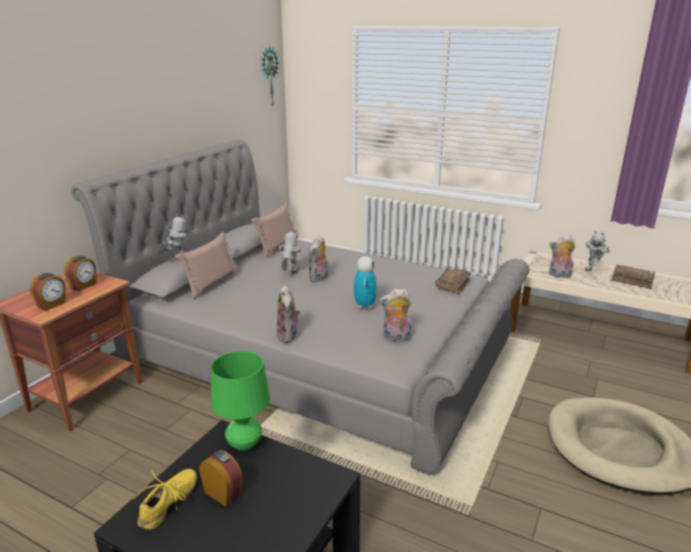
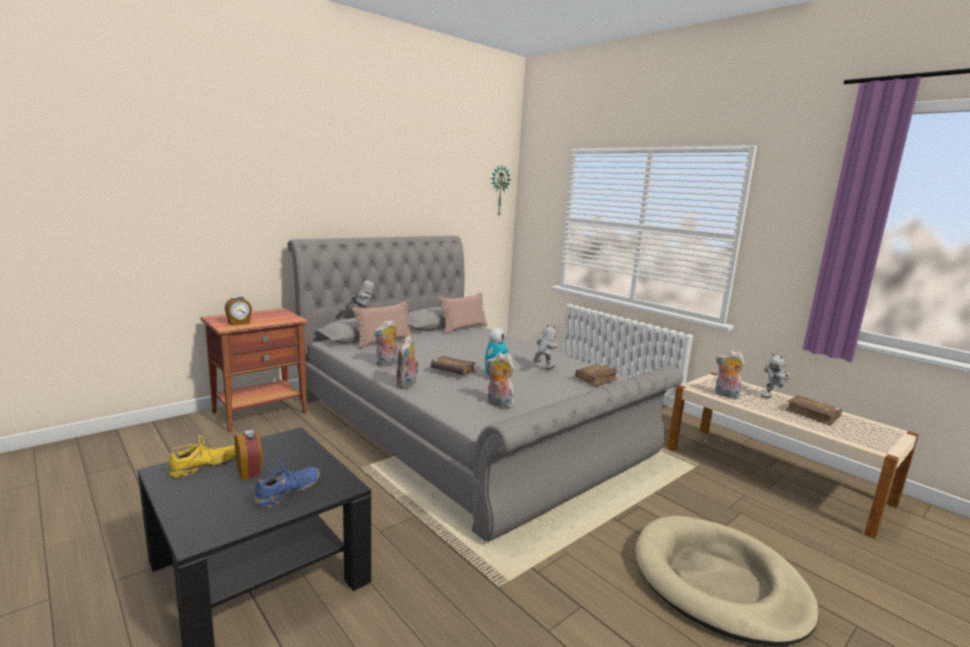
camera: 20 degrees right, 10 degrees down
alarm clock [64,256,97,291] -> none
green table lamp [211,351,270,451] -> none
toy robot [279,229,301,273] -> toy robot moved to [534,324,558,370]
plush toy [309,236,329,283] -> plush toy moved to [373,320,399,367]
none -> blue shoe [253,459,320,508]
none -> brown book [431,356,476,375]

